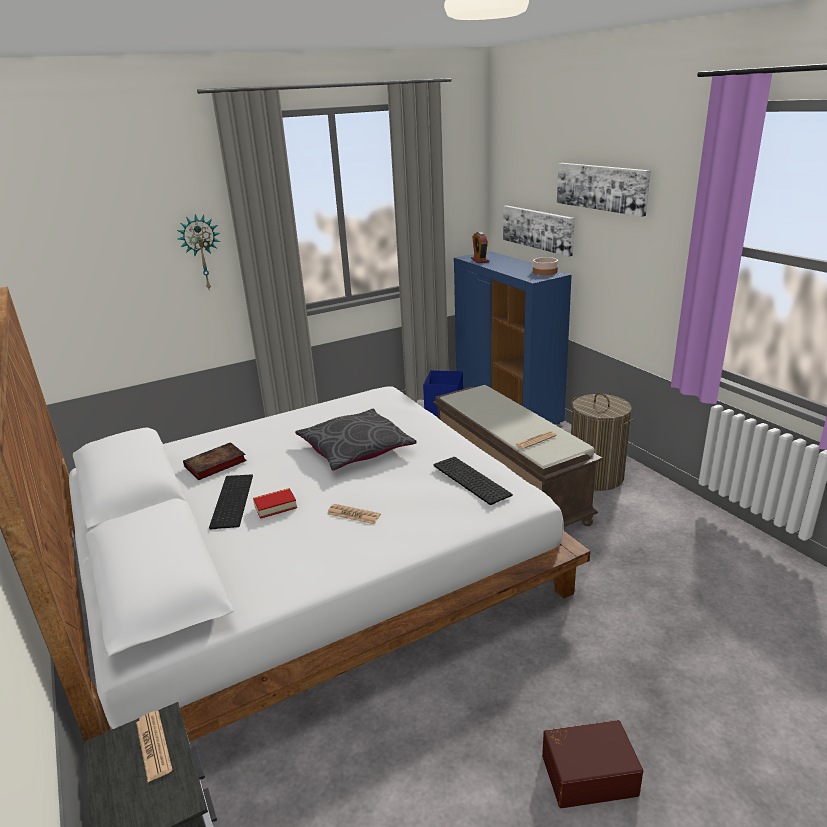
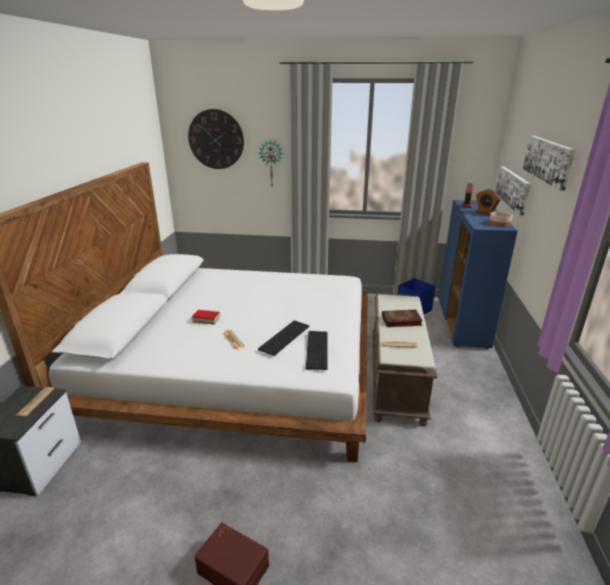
camera: 35 degrees right, 0 degrees up
book [183,442,247,480] -> book moved to [382,310,423,327]
keyboard [209,474,253,530] -> keyboard moved to [258,320,309,356]
grey pillow [295,409,417,470] -> none
laundry basket [571,393,635,491] -> none
none -> wall clock [188,109,244,169]
none -> alarm clock [475,189,501,216]

